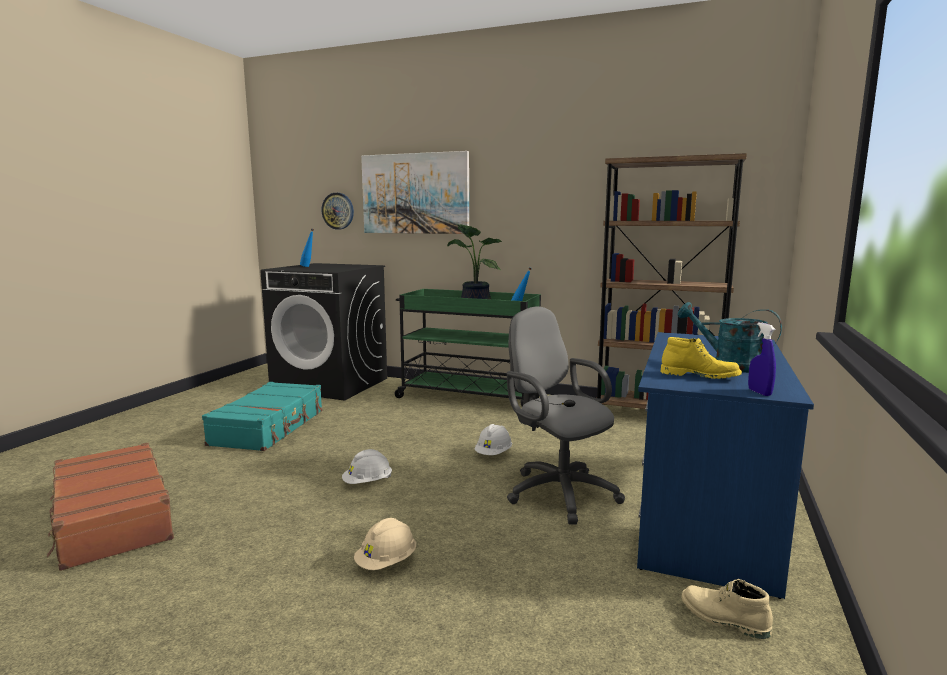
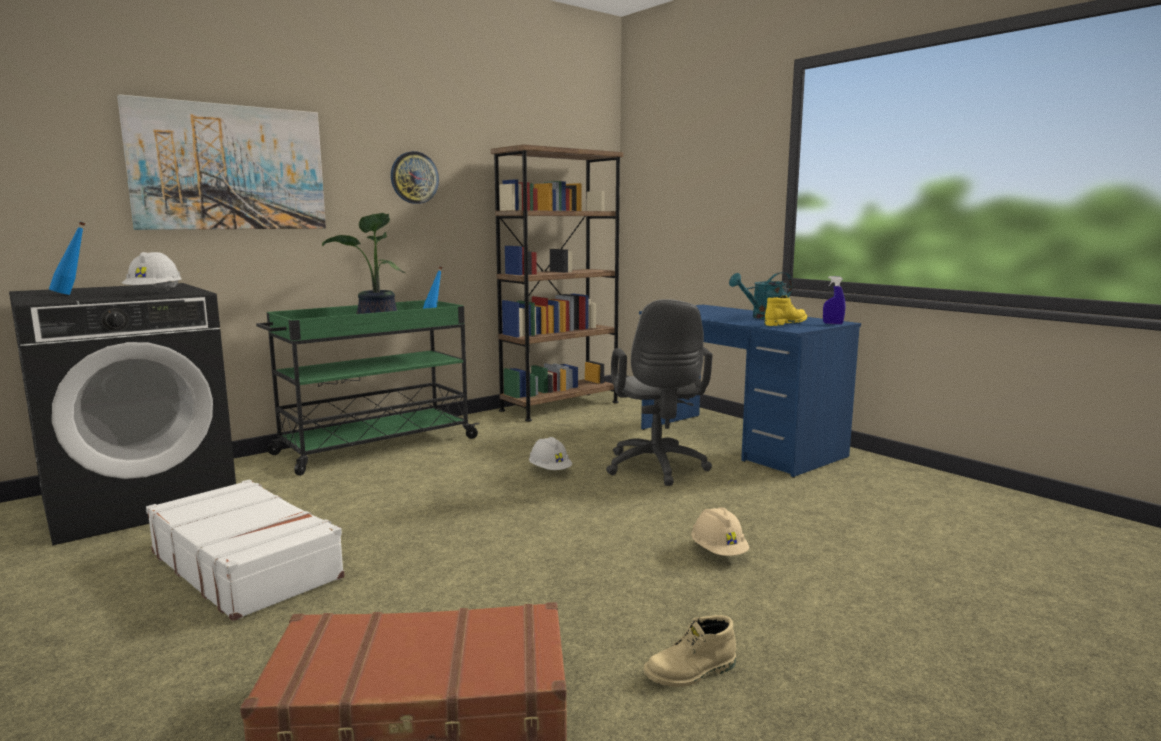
camera: 60 degrees left, 0 degrees up
turquoise suitcase [202,382,322,451] -> white suitcase [146,479,345,621]
wall clock [321,193,354,230] -> wall clock moved to [391,151,439,204]
white hard hat [342,449,392,484] -> white hard hat moved to [122,252,182,291]
grey office chair [507,306,625,525] -> grey office chair turned 90 degrees counterclockwise [606,299,713,486]
beige boot [682,579,773,639] -> beige boot moved to [644,615,736,687]

